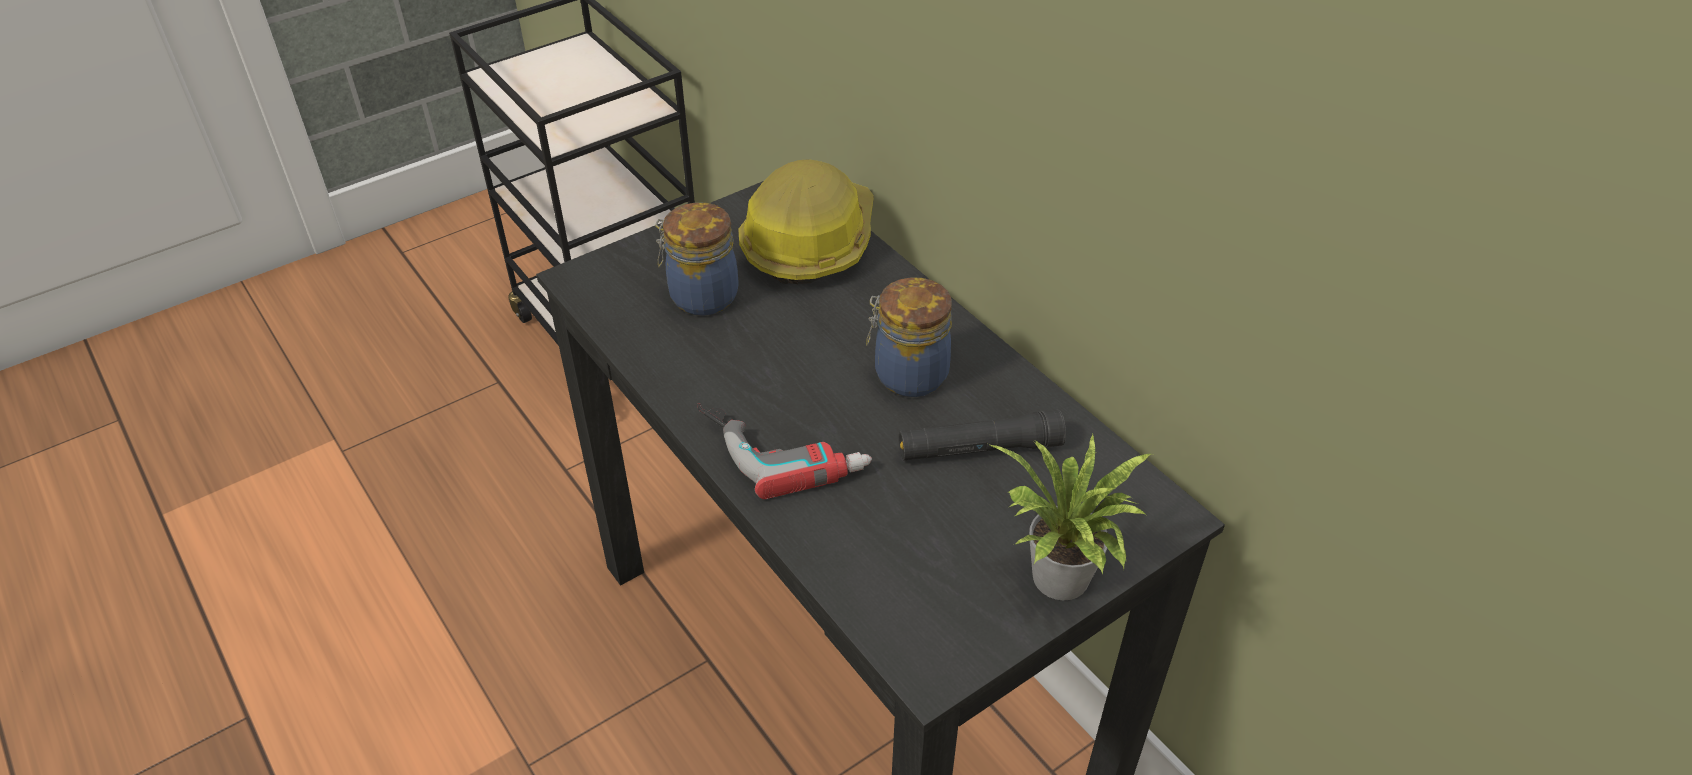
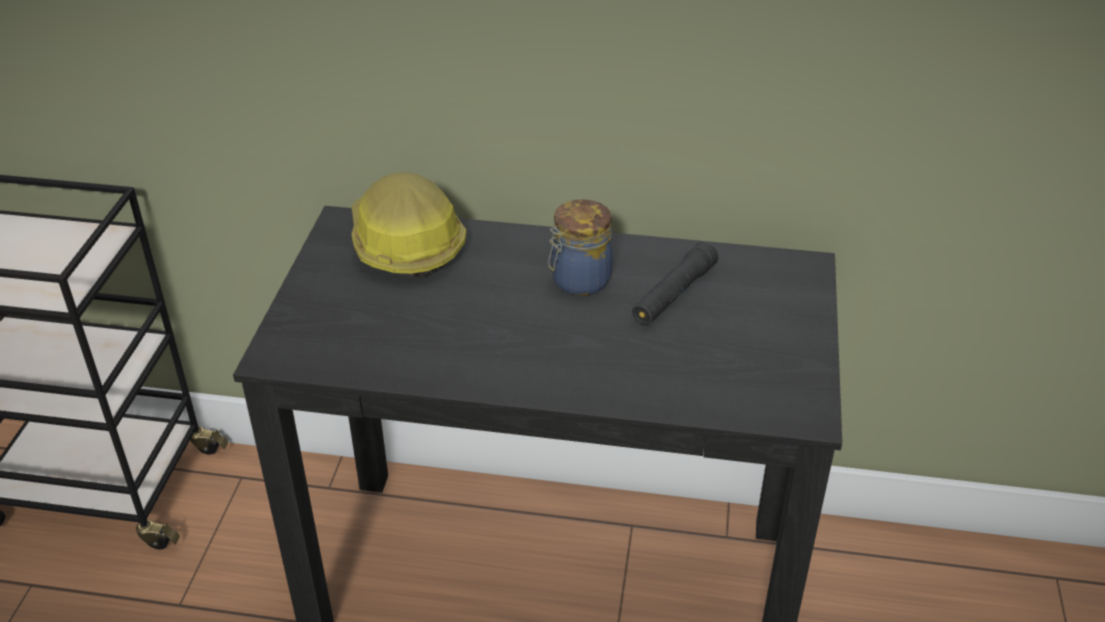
camera: 45 degrees left, 5 degrees down
jar [655,202,738,316] -> none
power drill [697,403,872,499] -> none
potted plant [988,433,1151,600] -> none

